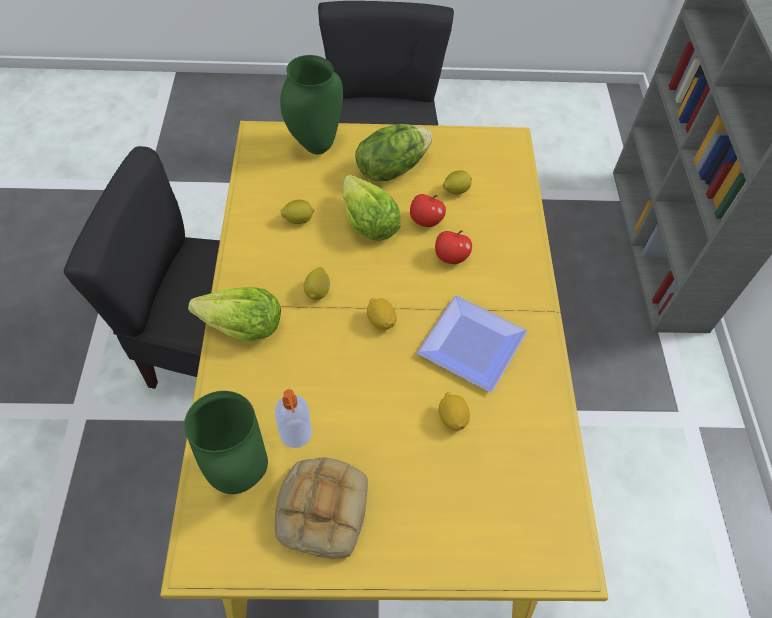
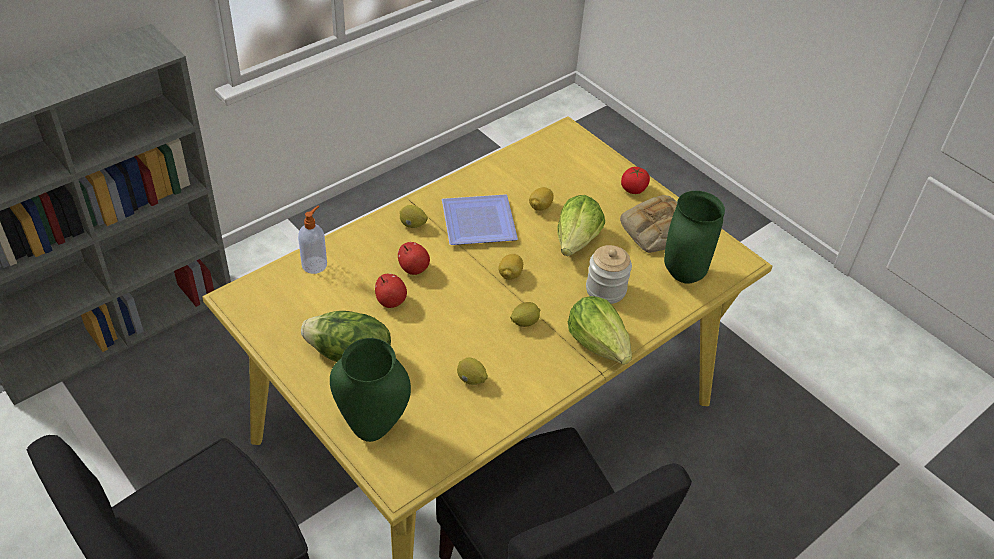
camera: 130 degrees left, 10 degrees down
soap dispenser [275,389,312,448] -> soap dispenser moved to [298,206,327,274]
lettuce [343,175,401,241] -> lettuce moved to [557,195,605,256]
lemon [443,170,472,194] -> lemon moved to [400,205,428,228]
none -> jar [586,245,632,304]
none -> tomato [621,167,650,194]

